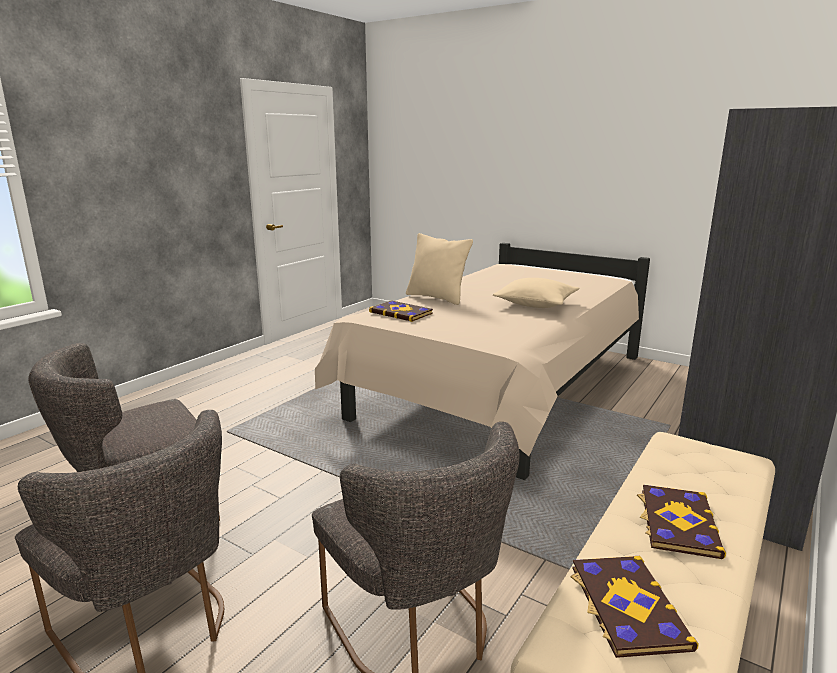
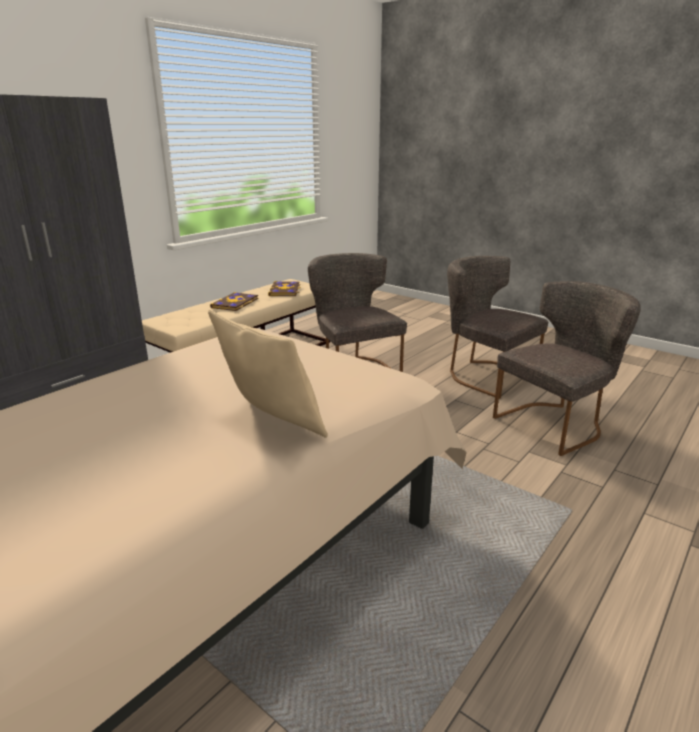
camera: 175 degrees left, 5 degrees up
book [369,300,433,322] -> none
beige pillow [493,278,579,308] -> none

